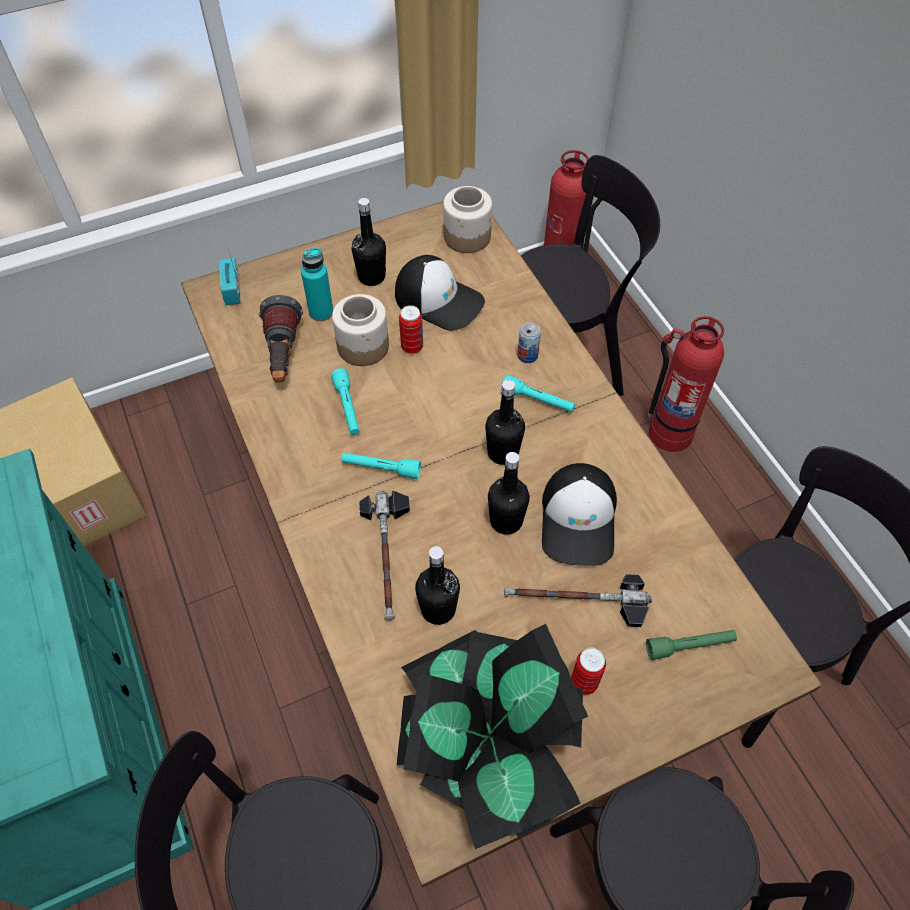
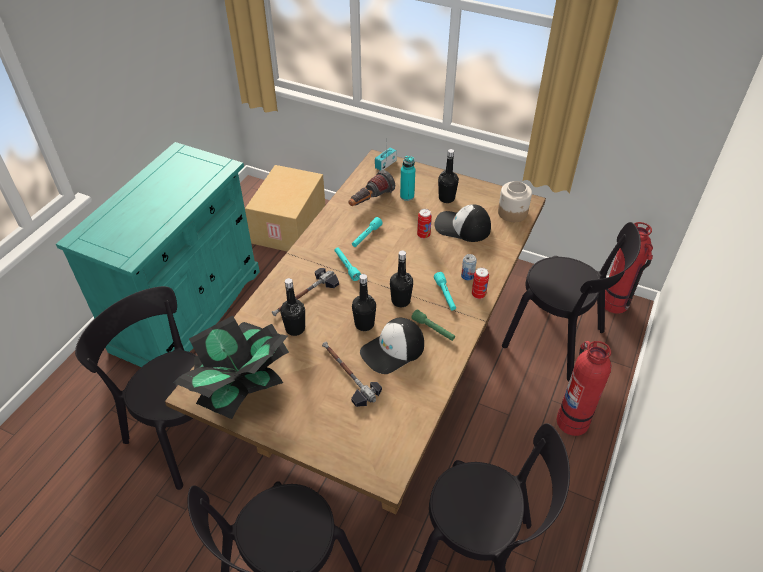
camera: 50 degrees right, 10 degrees down
jar [332,294,389,366] -> none
cap [395,255,485,331] -> cap turned 120 degrees clockwise [434,204,491,242]
can [571,647,606,695] -> can moved to [472,267,489,299]
green flashlight [646,630,737,660] -> green flashlight moved to [411,309,455,341]

